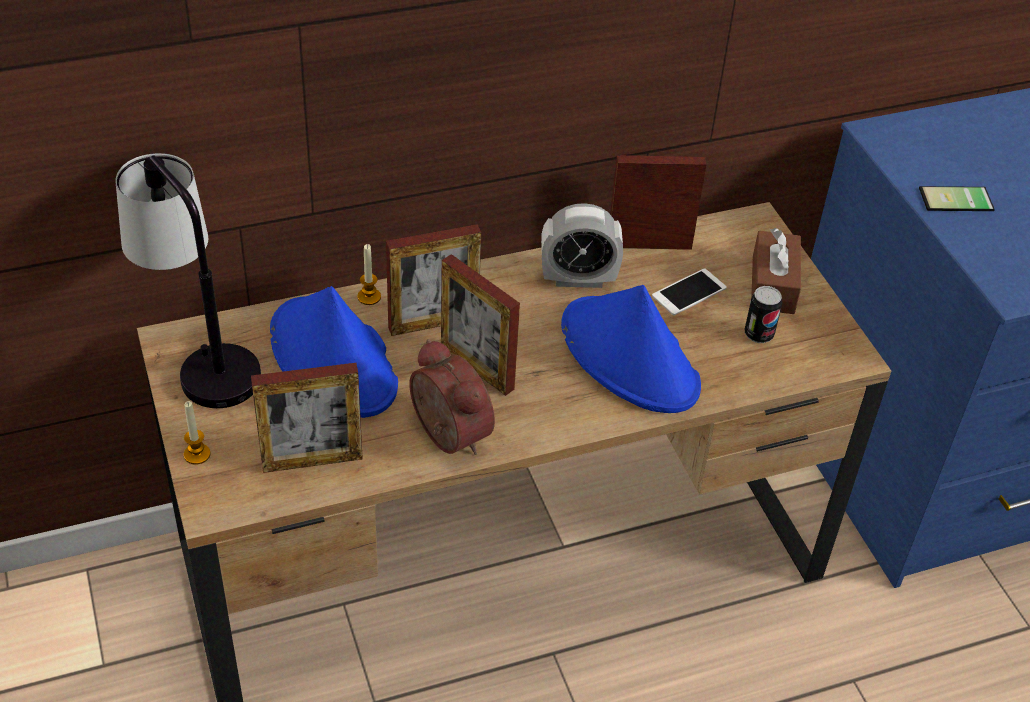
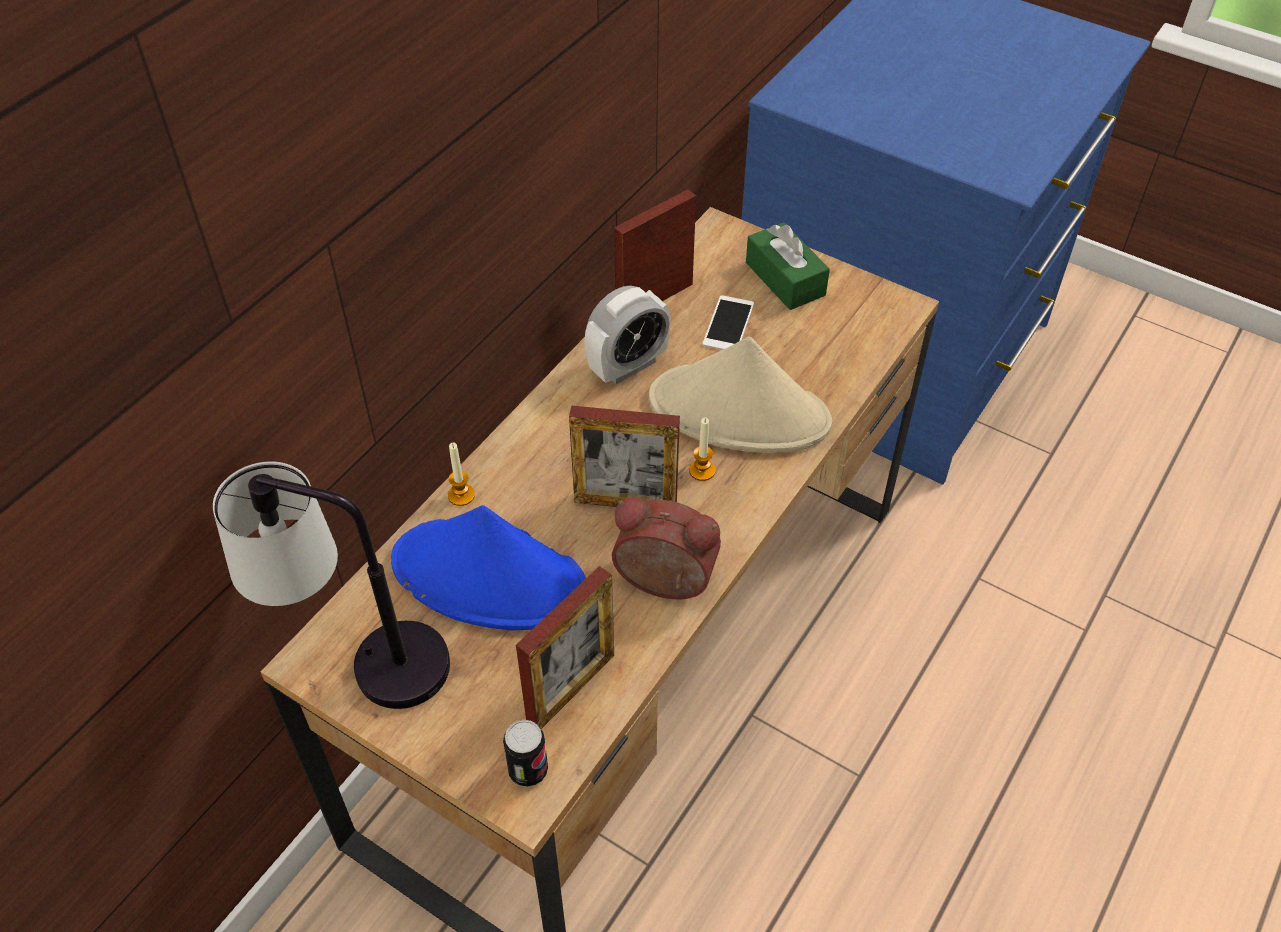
camera: 35 degrees left, 5 degrees up
candle [184,401,211,465] -> candle moved to [689,418,715,481]
picture frame [386,224,481,336] -> none
blue hat [561,285,701,413] -> beige hat [649,337,832,453]
can [745,286,783,343] -> can moved to [503,720,548,787]
brown tissue box [751,228,801,314] -> green tissue box [746,222,830,310]
phone [919,186,995,211] -> none

